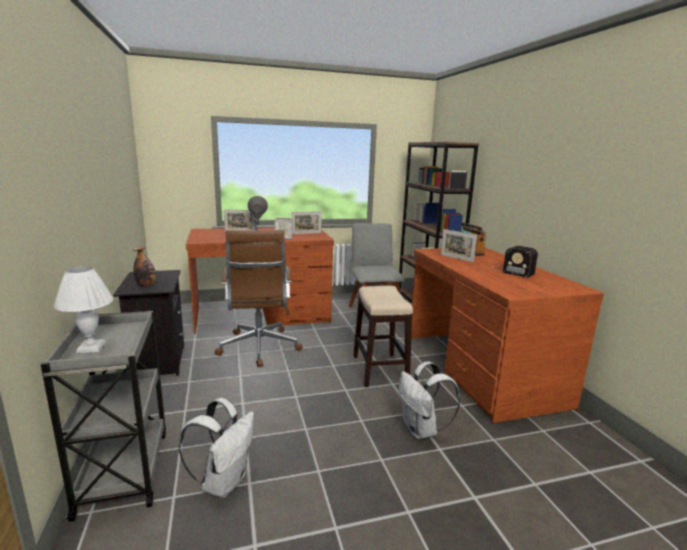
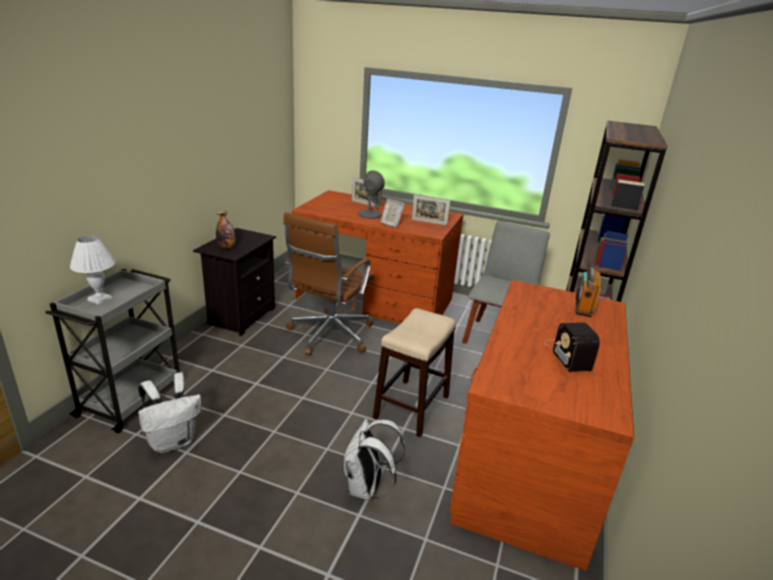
camera: 35 degrees right, 10 degrees up
picture frame [441,229,477,262] -> none

